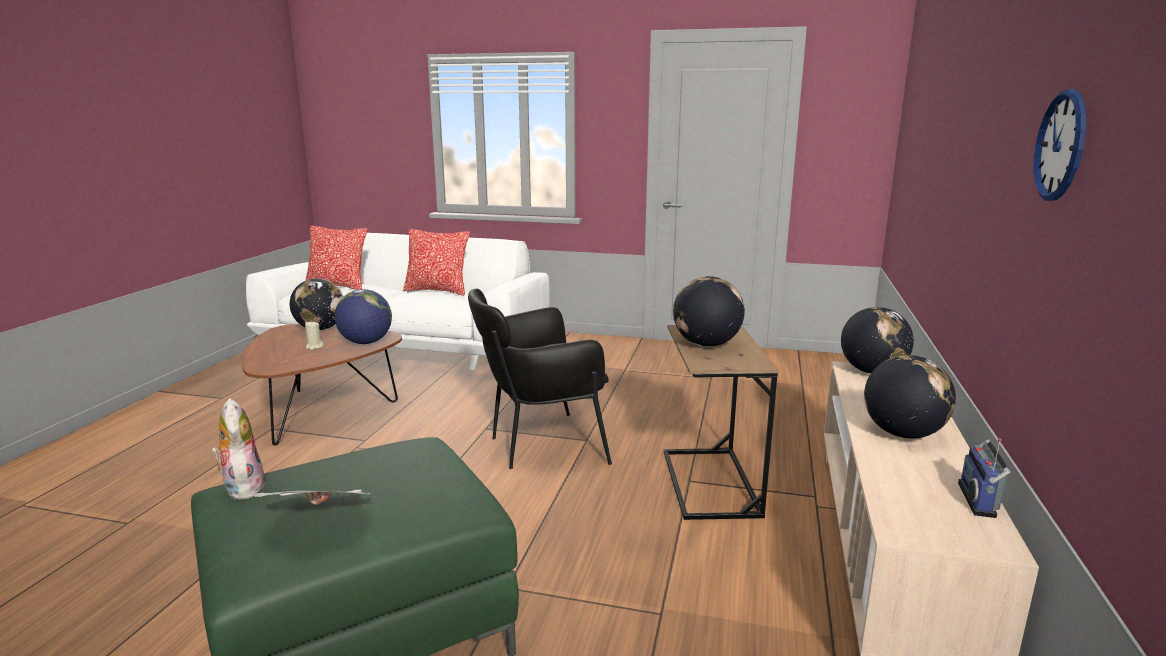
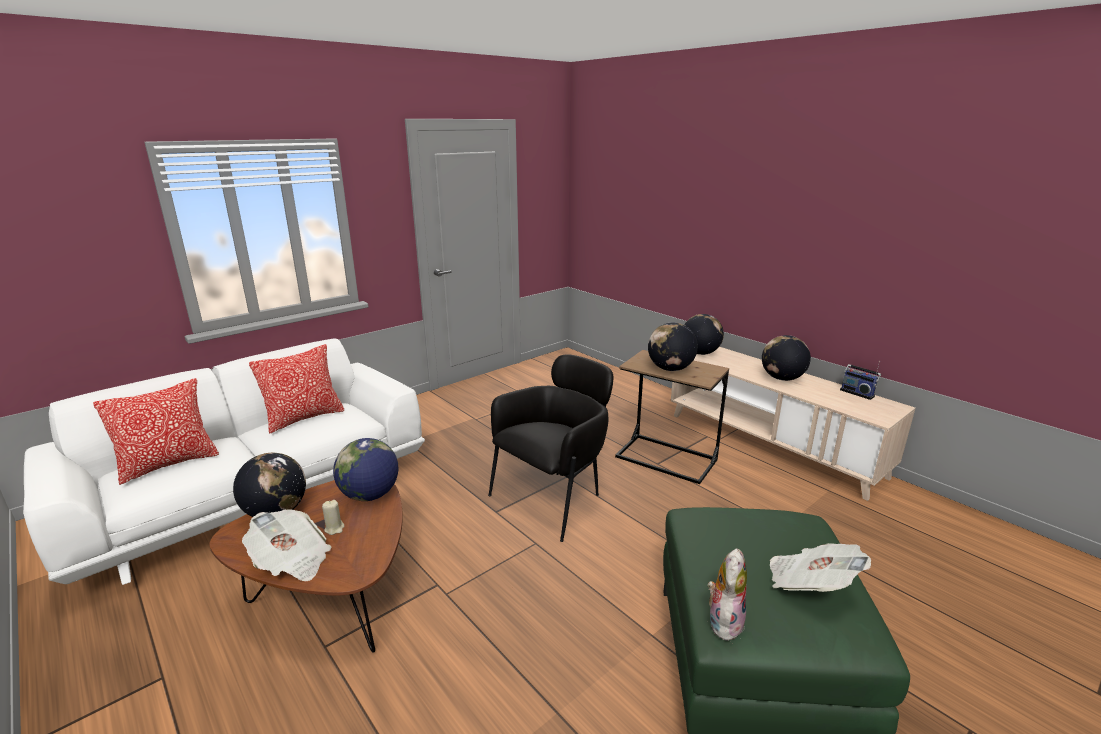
camera: 55 degrees left, 5 degrees up
plush toy [211,398,266,500] -> plush toy turned 105 degrees clockwise [708,548,747,641]
black armchair [468,289,612,469] -> black armchair turned 150 degrees counterclockwise [488,354,613,542]
wall clock [1033,89,1086,201] -> none
none -> newspaper [242,509,331,581]

